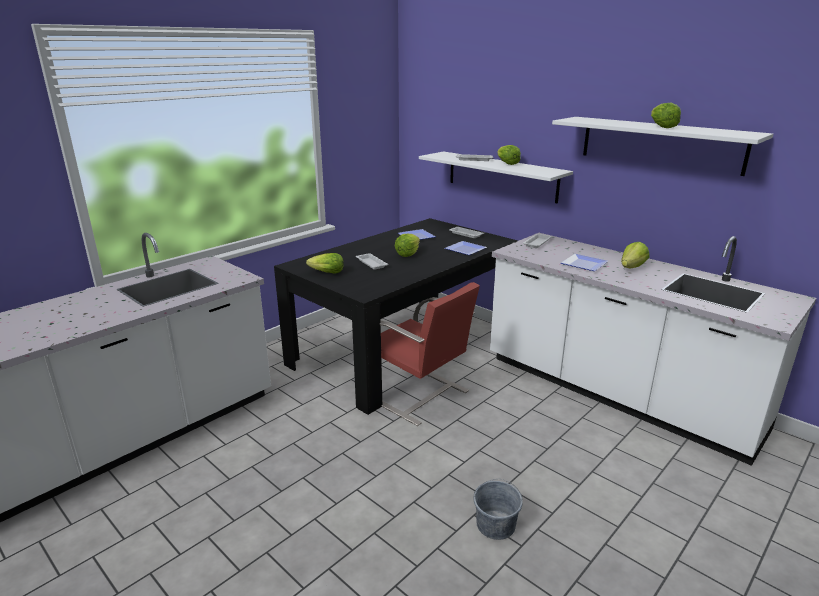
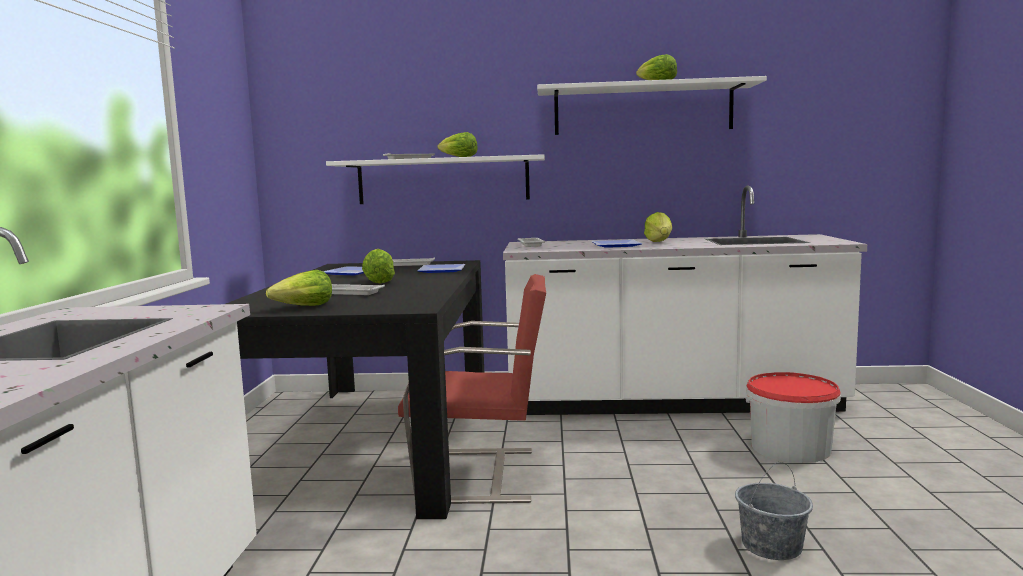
camera: 40 degrees left, 15 degrees down
none -> bucket [746,372,841,463]

